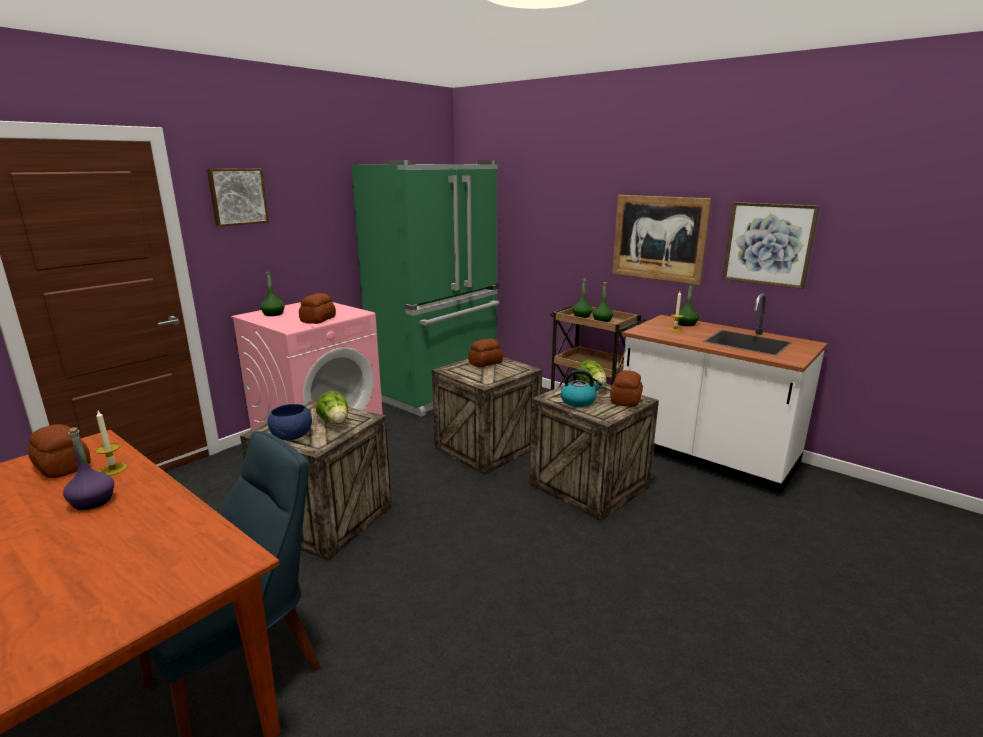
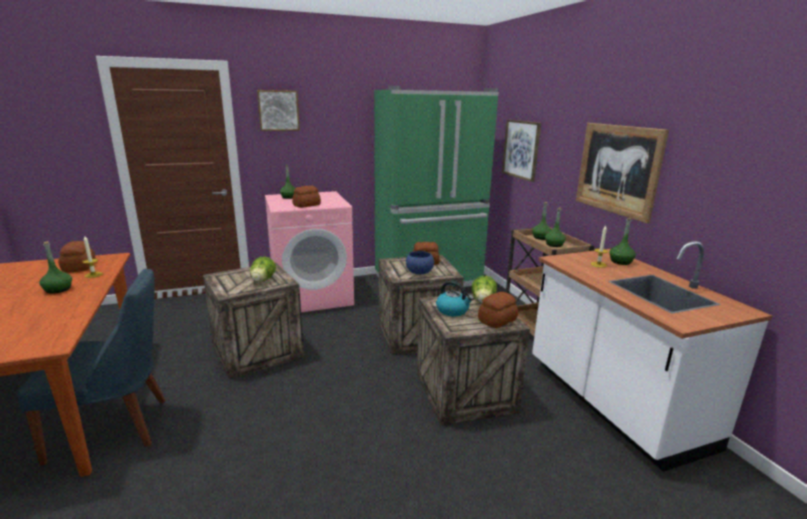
camera: 30 degrees right, 0 degrees up
purple bottle [63,427,114,510] -> green bottle [39,241,72,294]
blue bowl [268,404,312,440] -> blue bowl moved to [406,251,434,275]
picture [723,202,819,289] -> picture moved to [502,120,541,182]

